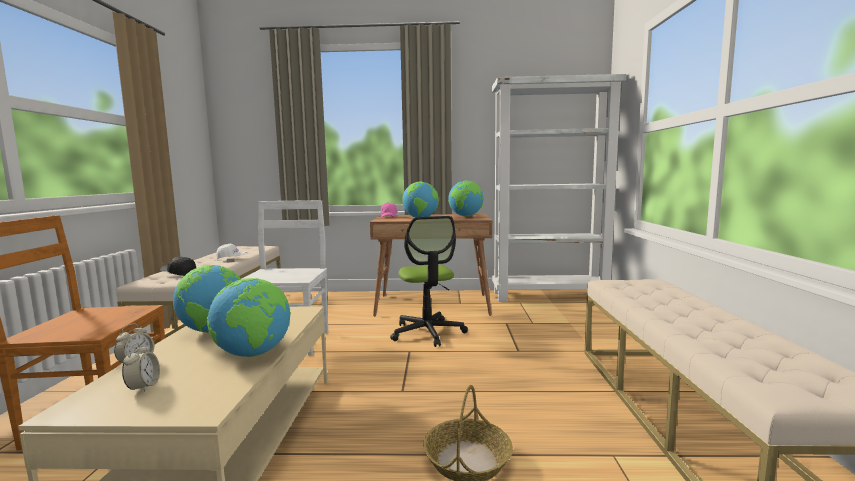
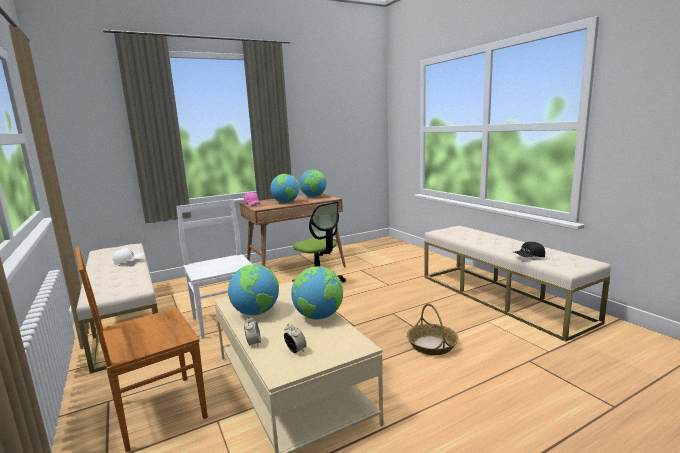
camera: 30 degrees left, 5 degrees up
black cap [160,257,196,276] -> black cap moved to [514,242,545,257]
white bookcase [492,74,627,302] -> none

